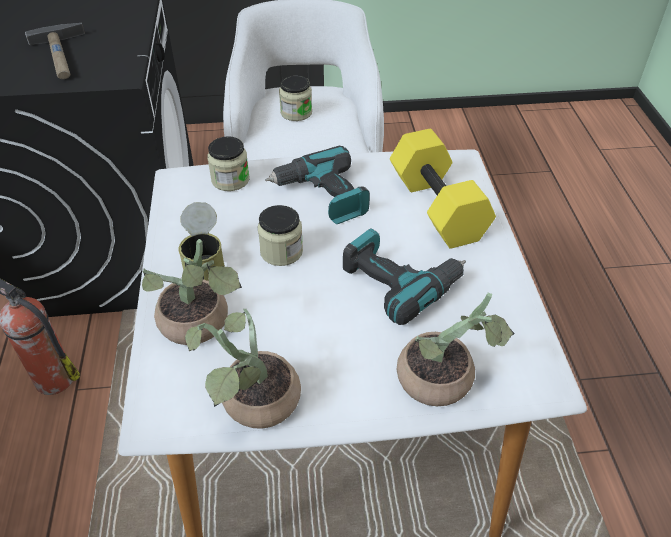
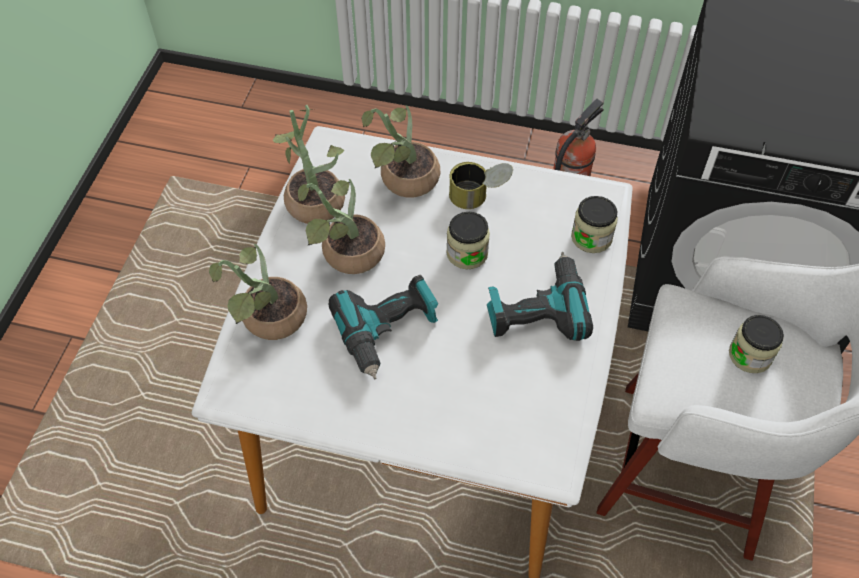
camera: 110 degrees right, 10 degrees up
hammer [25,23,85,79] -> none
yellow dumbbell [390,129,496,249] -> none
none -> potted plant [298,179,385,274]

